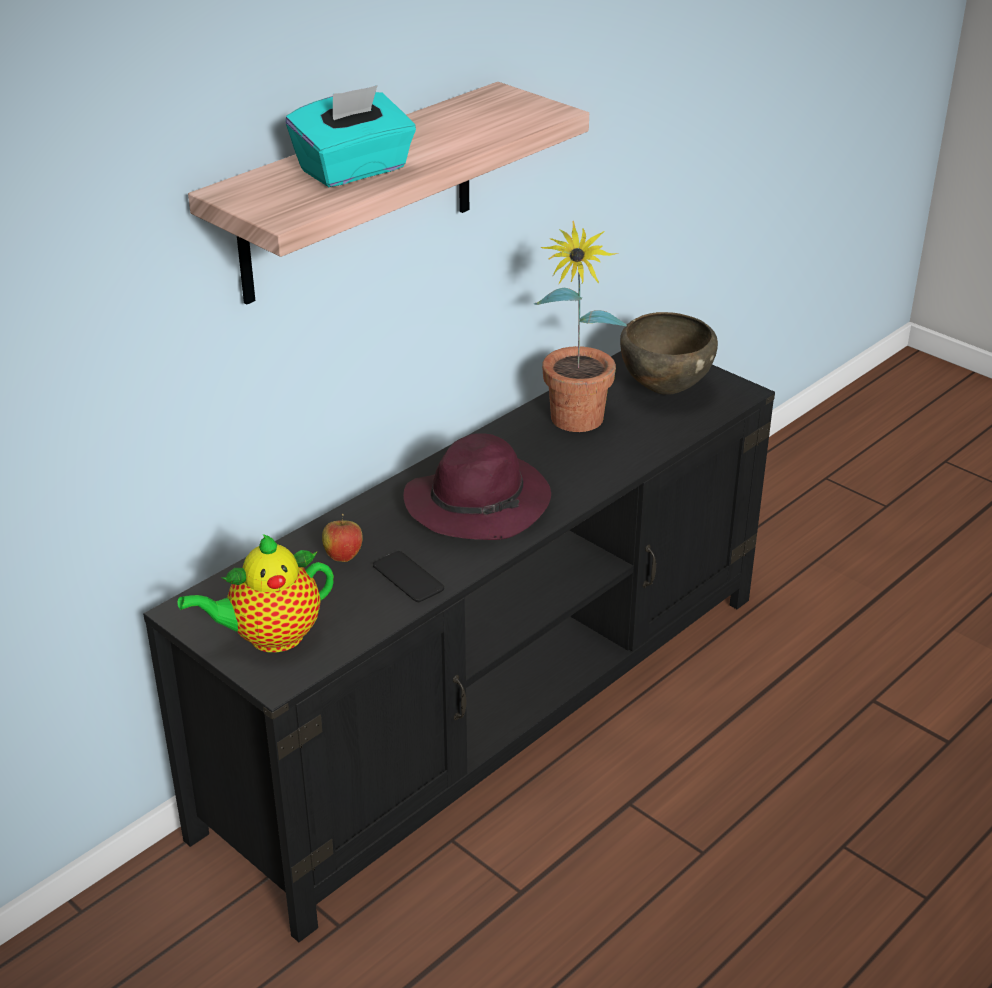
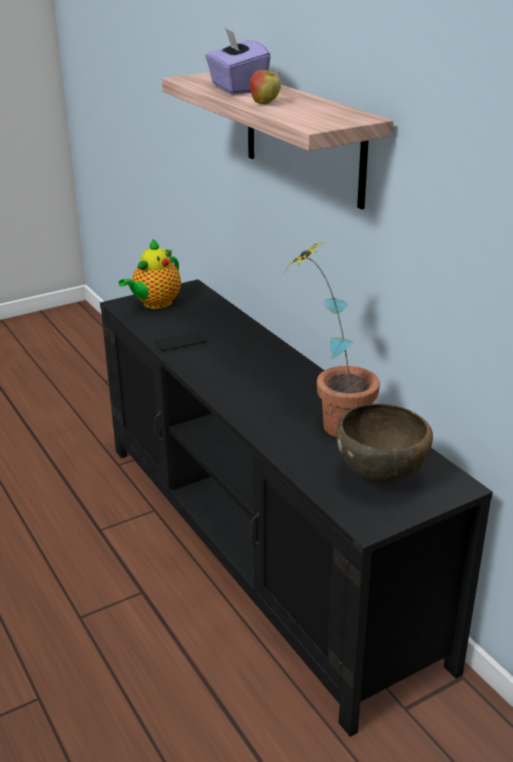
camera: 105 degrees right, 5 degrees down
teapot [178,534,334,653] -> teapot turned 135 degrees counterclockwise [118,239,181,309]
turquoise tissue box [285,85,416,187] -> purple tissue box [205,28,271,94]
apple [322,514,363,562] -> apple moved to [250,70,281,105]
purple hat [403,433,551,540] -> none

